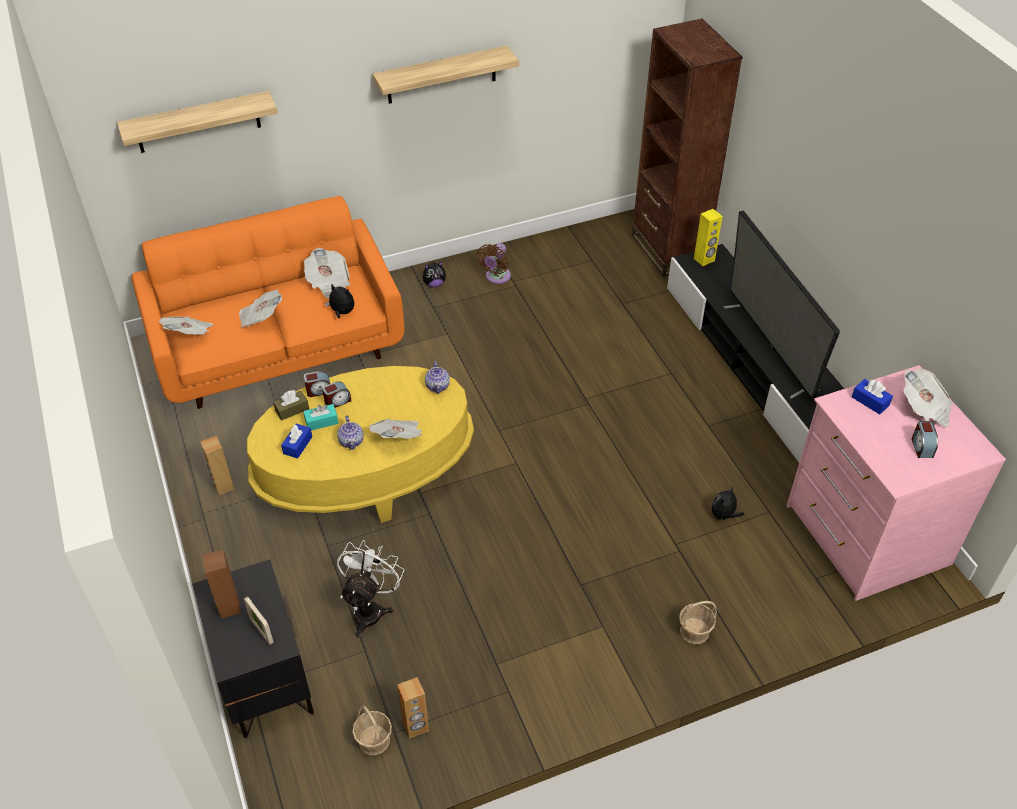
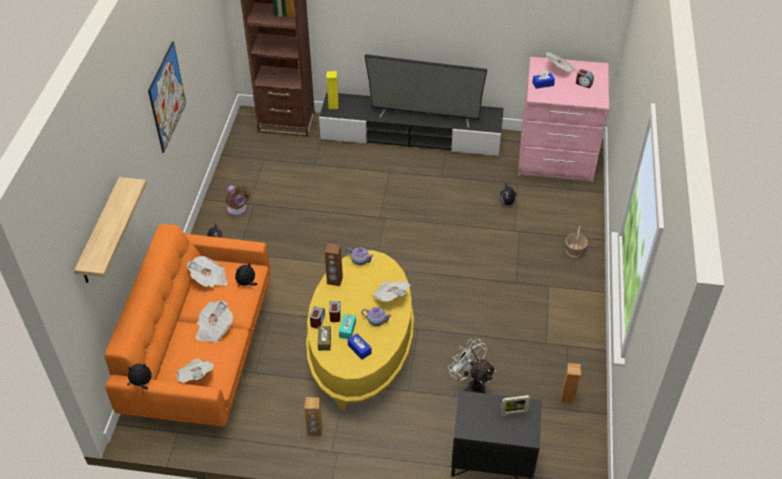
camera: 60 degrees left, 0 degrees up
brown speaker [202,550,241,618] -> brown speaker moved to [325,243,343,286]
basket [352,705,392,755] -> none
shelf [373,46,519,104] -> picture [148,41,186,153]
none -> plush toy [127,363,152,390]

